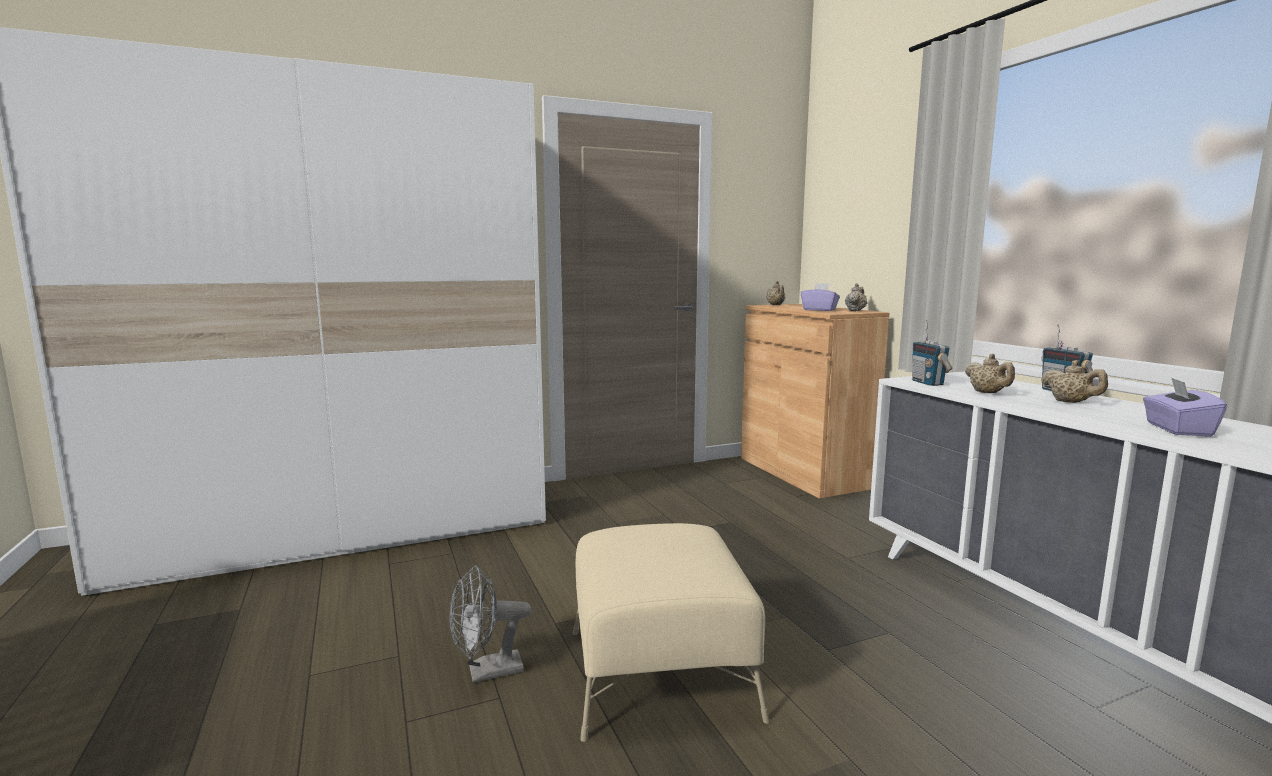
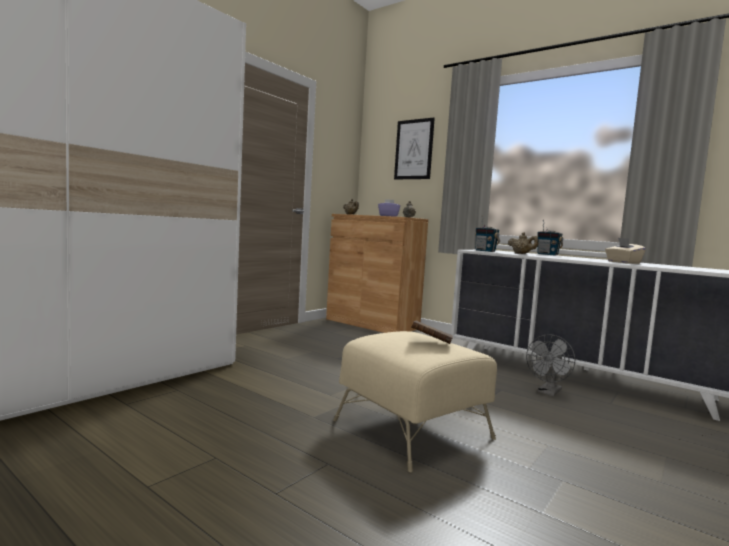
camera: 30 degrees left, 5 degrees down
grey fan [449,565,531,683] -> grey fan moved to [526,334,575,396]
beige teapot [1041,360,1108,403] -> none
purple tissue box [1143,377,1227,437] -> beige tissue box [605,238,646,264]
none -> picture [394,118,435,179]
none -> brown book [412,321,453,344]

